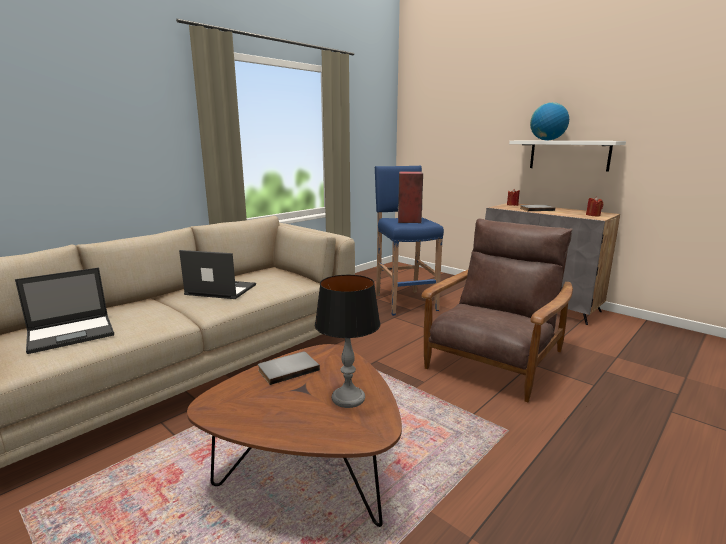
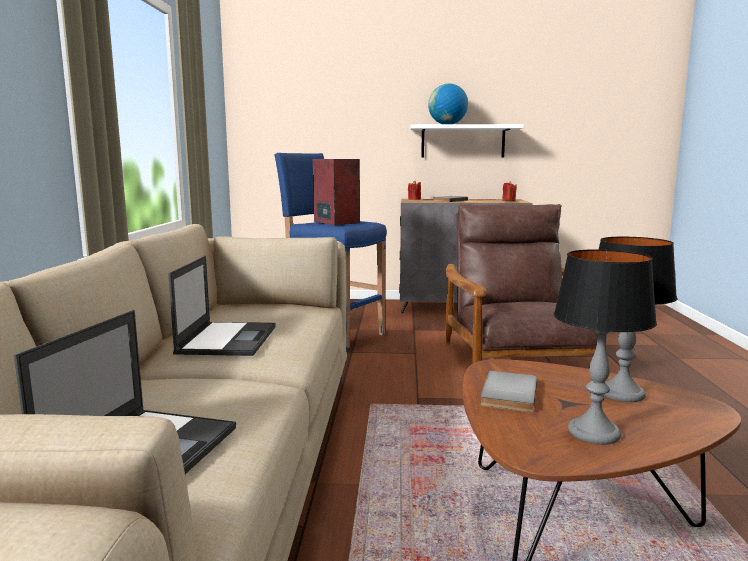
camera: 40 degrees left, 5 degrees down
laptop [179,250,256,299] -> laptop turned 120 degrees clockwise [168,256,276,356]
none -> table lamp [554,249,657,445]

